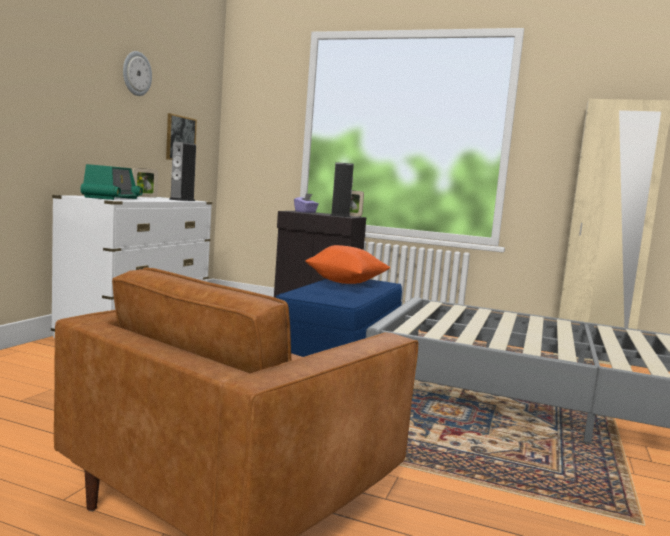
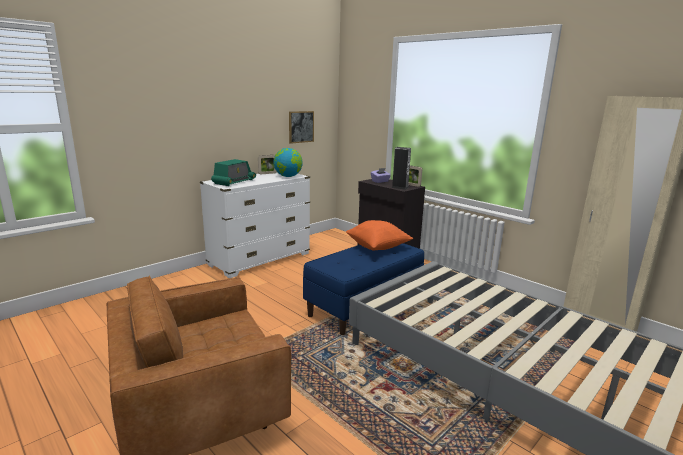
camera: 25 degrees right, 10 degrees up
wall clock [123,51,152,96] -> none
speaker [169,142,196,201] -> globe [274,148,303,177]

